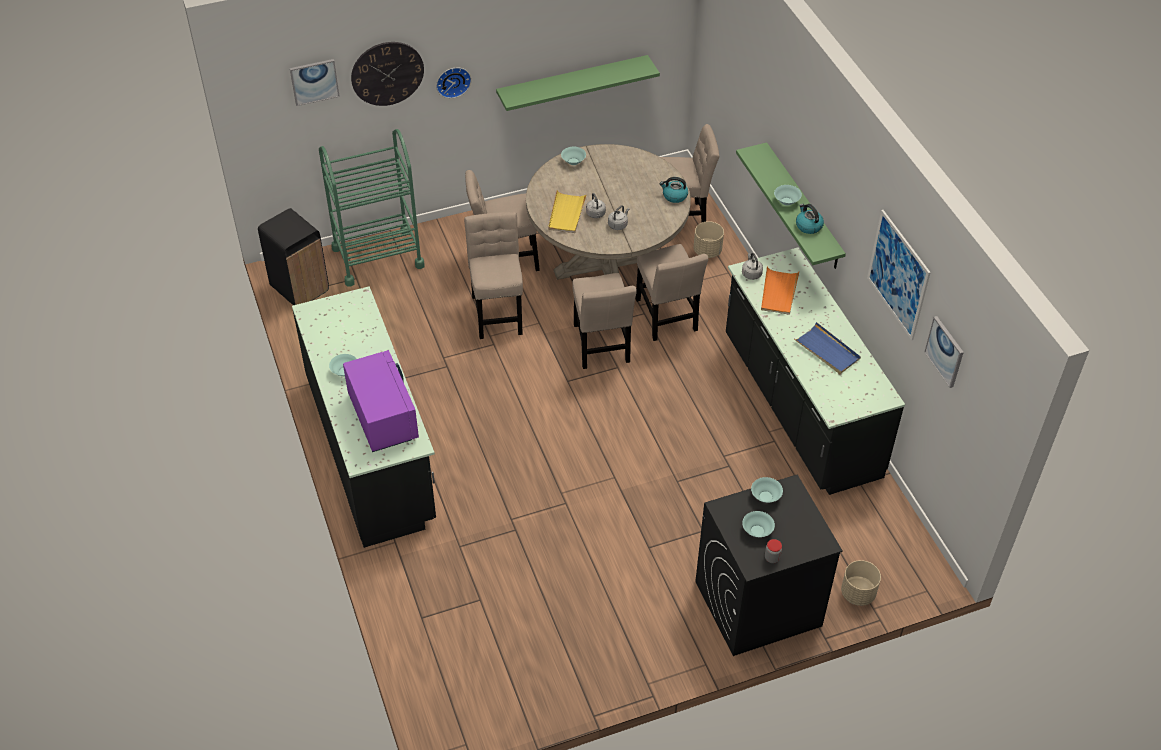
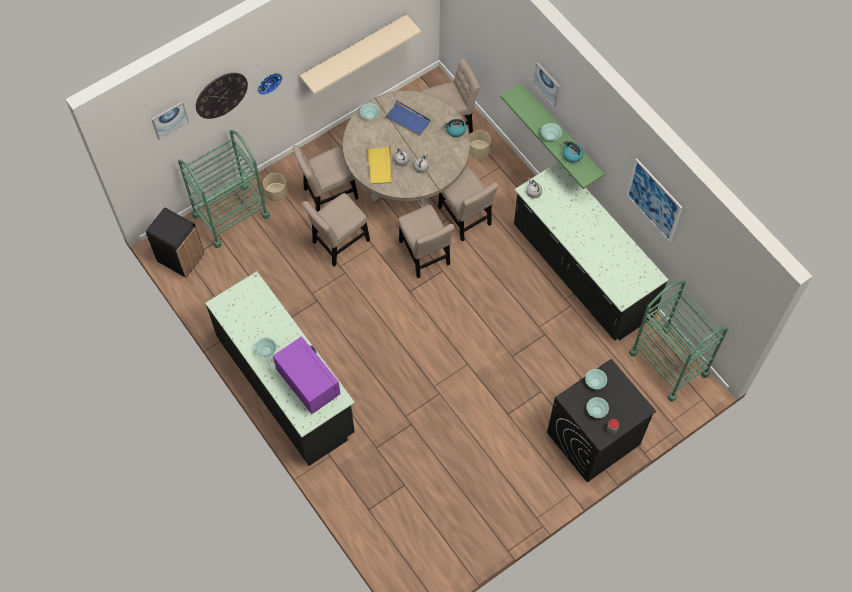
camera: 15 degrees left, 15 degrees up
beige chair [464,212,523,339] -> beige chair turned 105 degrees counterclockwise [302,193,370,267]
green shelf [496,55,660,111] -> beige shelf [300,14,421,95]
orange tray [761,266,800,315] -> none
blue tray [794,322,861,374] -> blue tray moved to [385,100,431,136]
beige planter [841,560,881,606] -> beige planter moved to [263,173,288,202]
picture [924,316,964,388] -> picture moved to [534,63,560,107]
none -> green cart [629,280,728,402]

